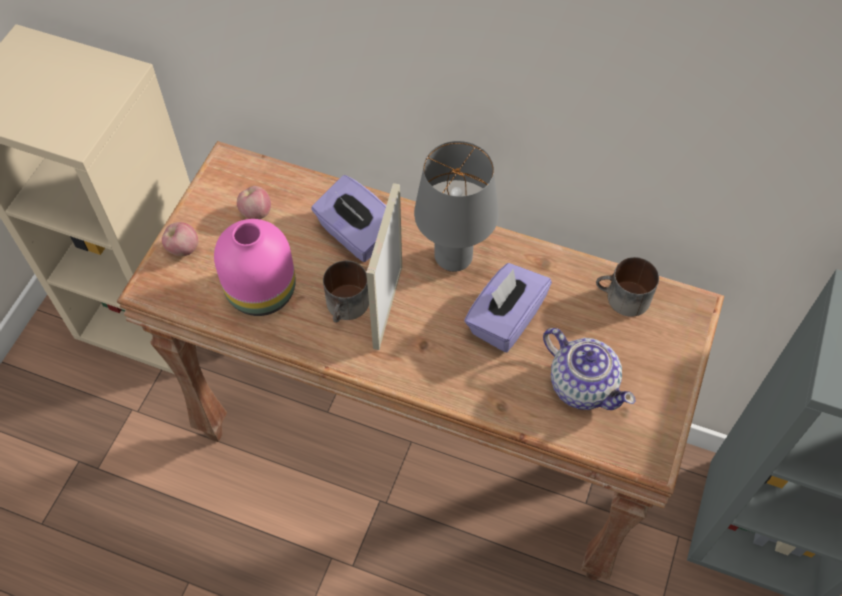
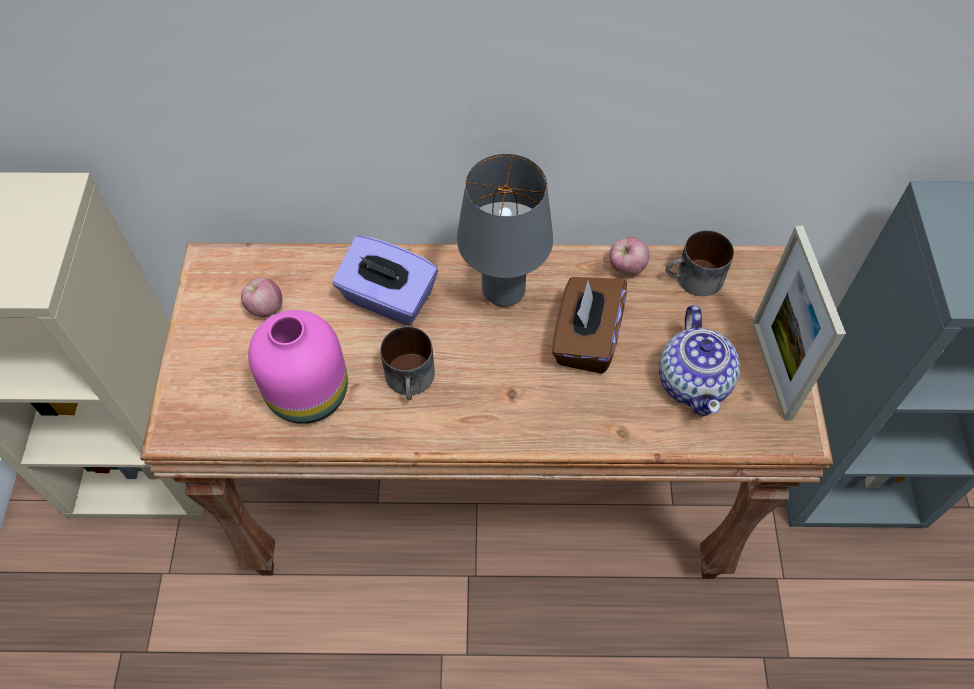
camera: 20 degrees left, 0 degrees up
apple [162,222,198,256] -> apple moved to [610,237,650,275]
picture frame [366,183,402,350] -> picture frame moved to [752,225,846,421]
purple tissue box [464,263,552,352] -> brown tissue box [552,277,627,374]
teapot [543,328,635,410] -> teapot turned 60 degrees clockwise [659,305,740,417]

